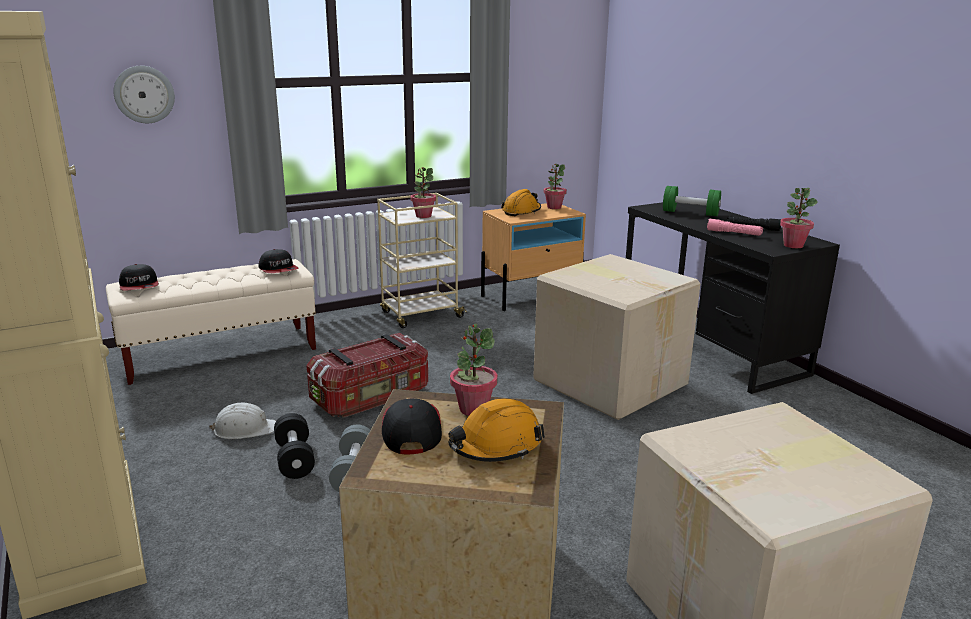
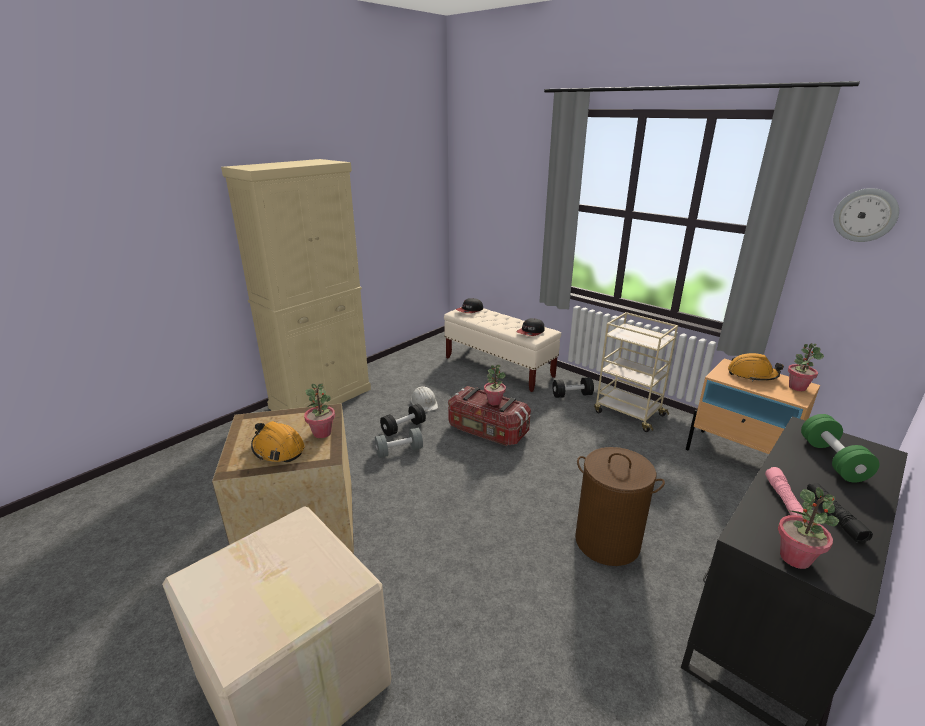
camera: 70 degrees right, 5 degrees up
wall clock [113,66,175,123] -> wall clock moved to [833,188,899,242]
cap [382,398,442,455] -> none
potted plant [411,167,436,218] -> potted plant moved to [484,365,506,406]
cardboard box [533,254,700,420] -> brown laundry basket [575,447,665,566]
none -> black dumbbell [552,377,594,398]

